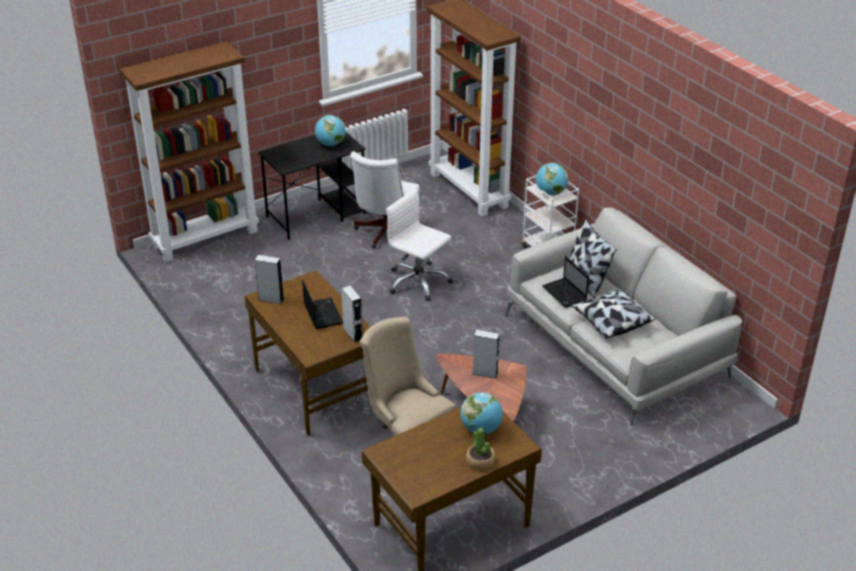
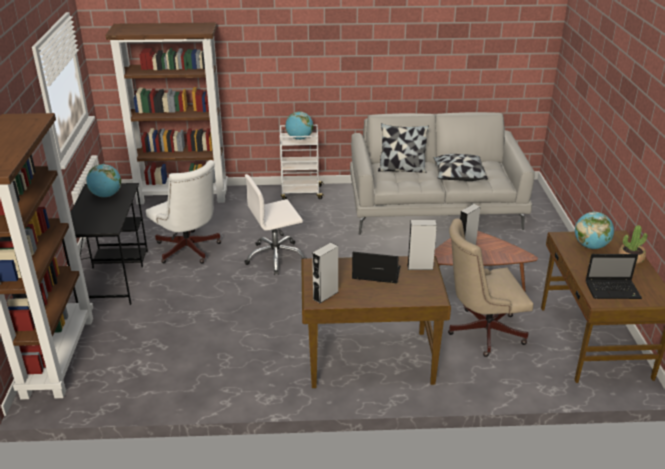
camera: 60 degrees left, 5 degrees down
laptop [542,256,589,308] -> laptop moved to [586,254,642,299]

